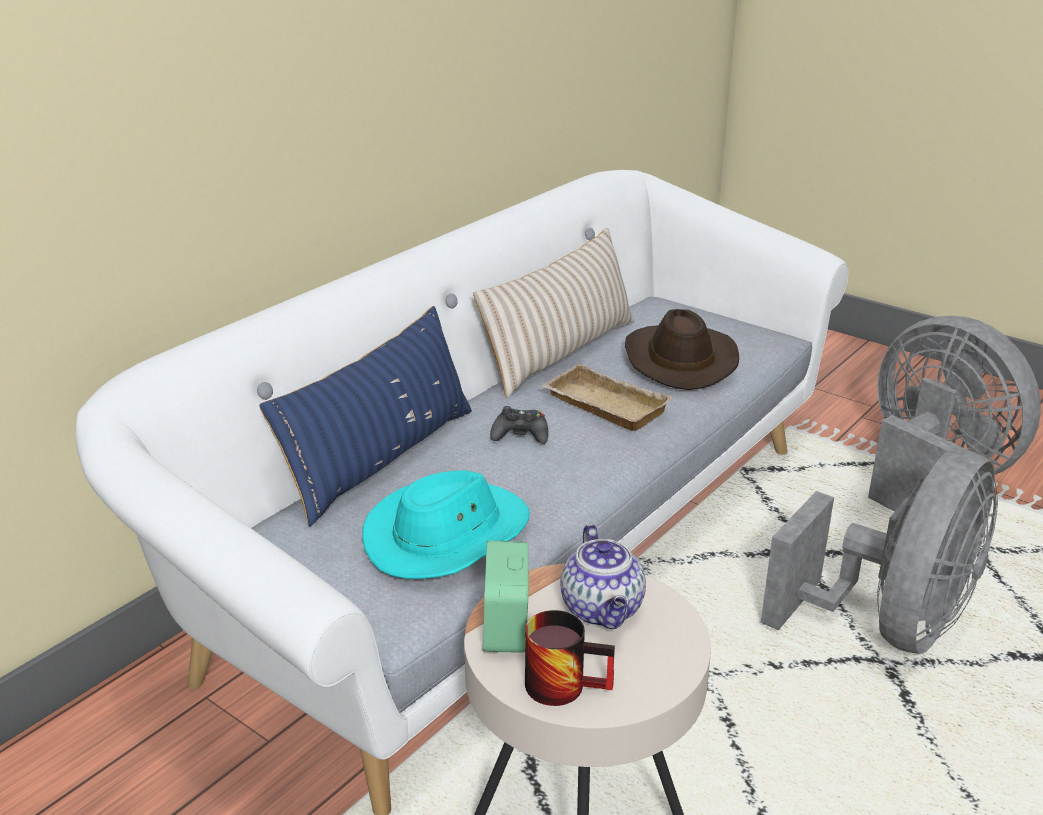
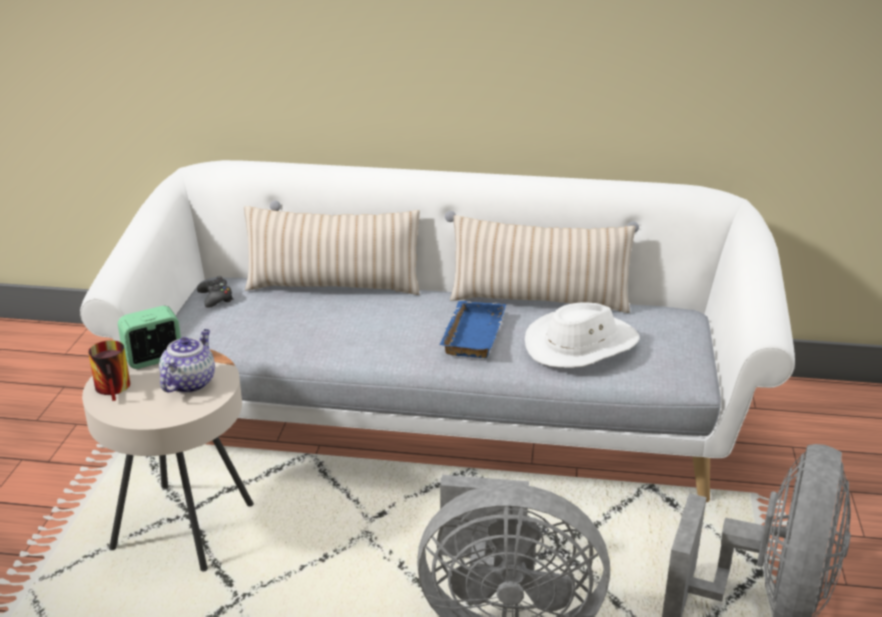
camera: 60 degrees right, 0 degrees up
blue pillow [259,306,472,526] -> beige pillow [244,206,420,295]
turquoise hat [362,470,530,579] -> none
black game controller [490,406,548,444] -> black game controller moved to [197,276,234,308]
beige tray [541,363,673,431] -> blue tray [440,301,506,358]
teapot [560,524,646,629] -> teapot turned 150 degrees clockwise [159,329,215,393]
brown hat [625,309,739,390] -> white hat [525,302,639,368]

